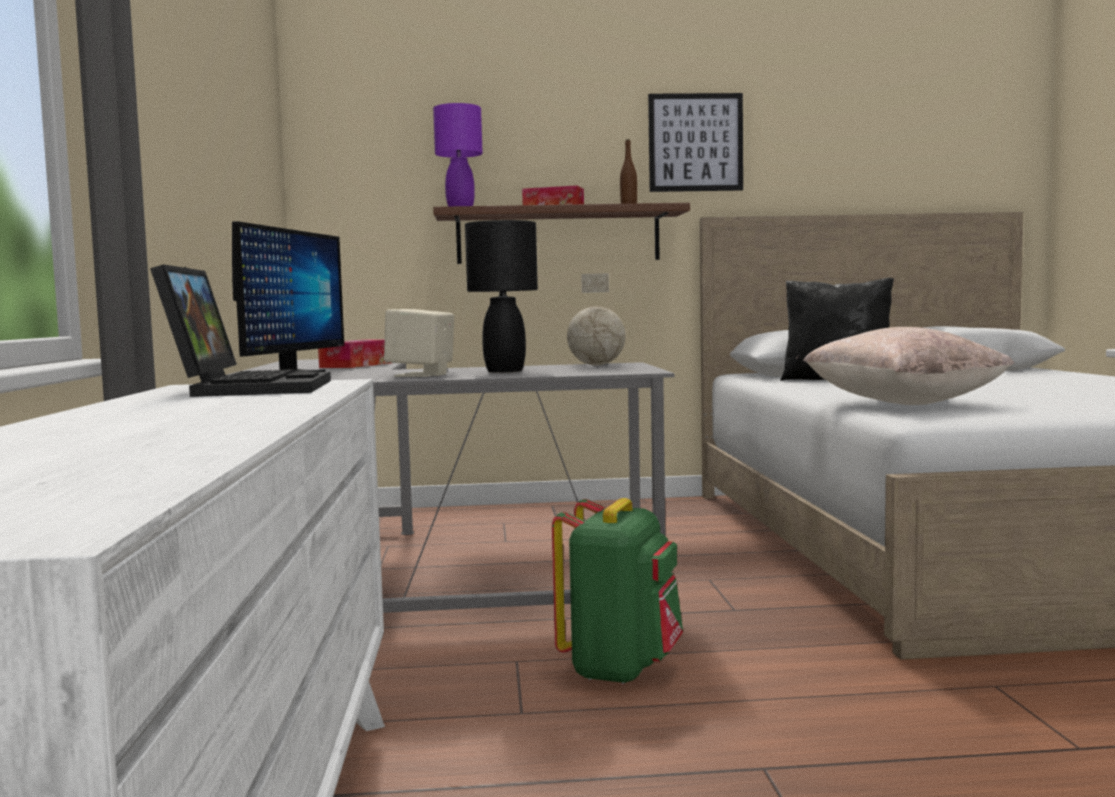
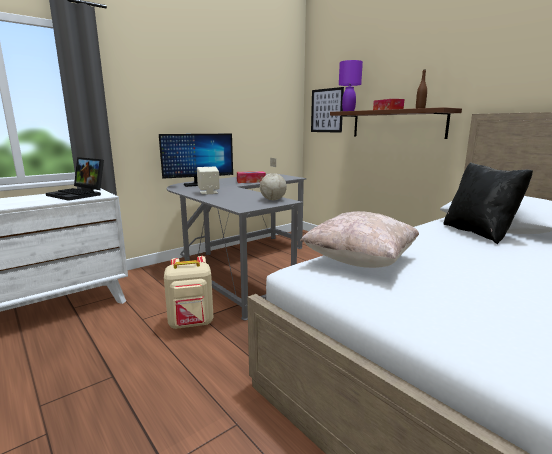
camera: 55 degrees right, 10 degrees up
laptop [150,264,331,397] -> laptop turned 75 degrees clockwise [46,157,104,201]
black table lamp [465,220,538,373] -> none
green backpack [552,498,683,684] -> beige backpack [164,256,214,329]
picture [648,93,743,192] -> picture moved to [311,87,344,133]

